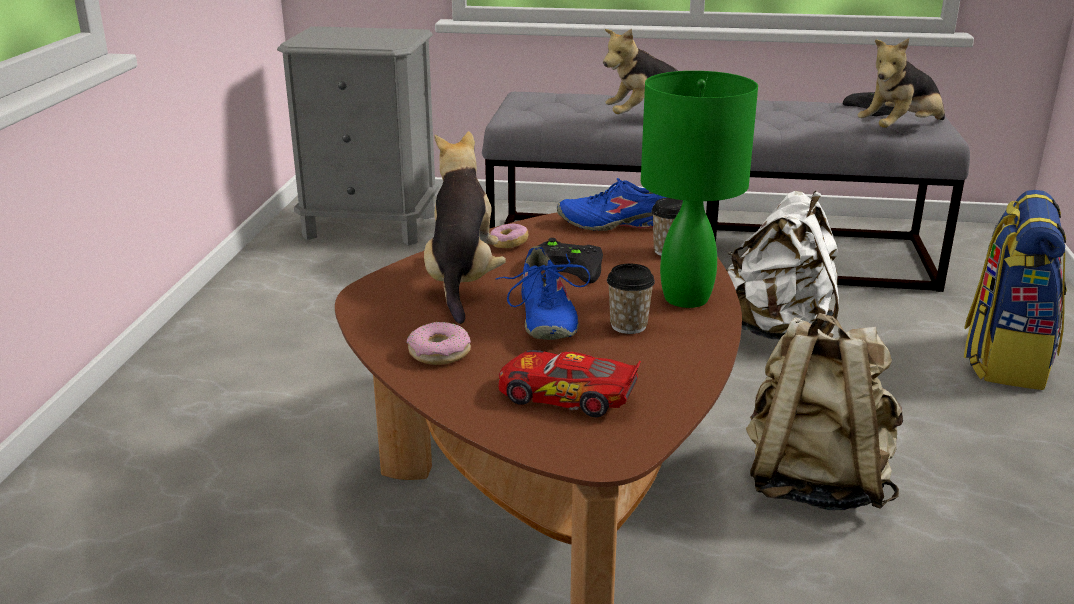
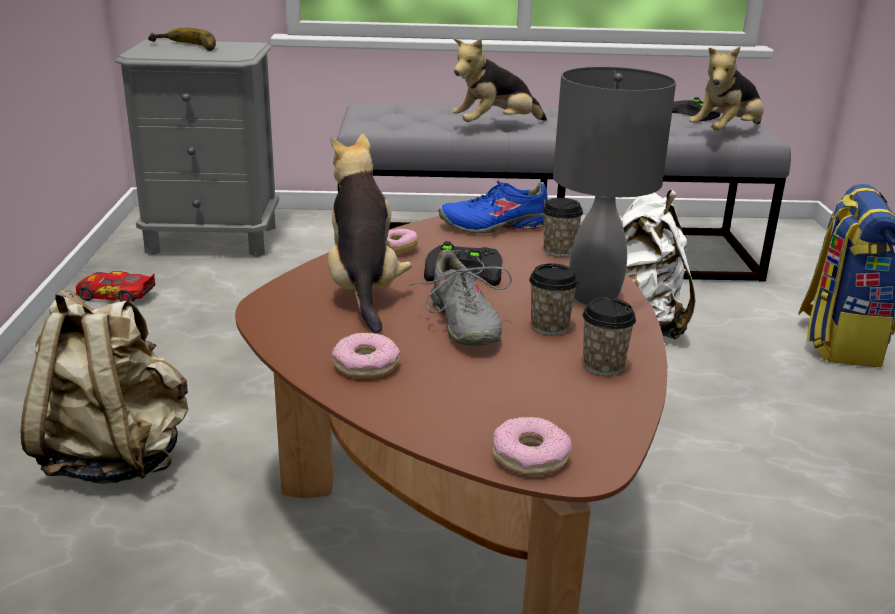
camera: 10 degrees left, 0 degrees up
blue shoe [496,246,590,340] -> grey shoe [410,249,512,346]
toy car [499,350,641,417] -> toy car moved to [76,271,155,302]
green table lamp [641,71,758,308] -> grey table lamp [553,67,676,305]
beige backpack [746,313,903,510] -> beige backpack moved to [20,289,188,484]
none -> banana [148,28,216,51]
none -> donut [493,417,572,476]
none -> cup [582,298,636,376]

